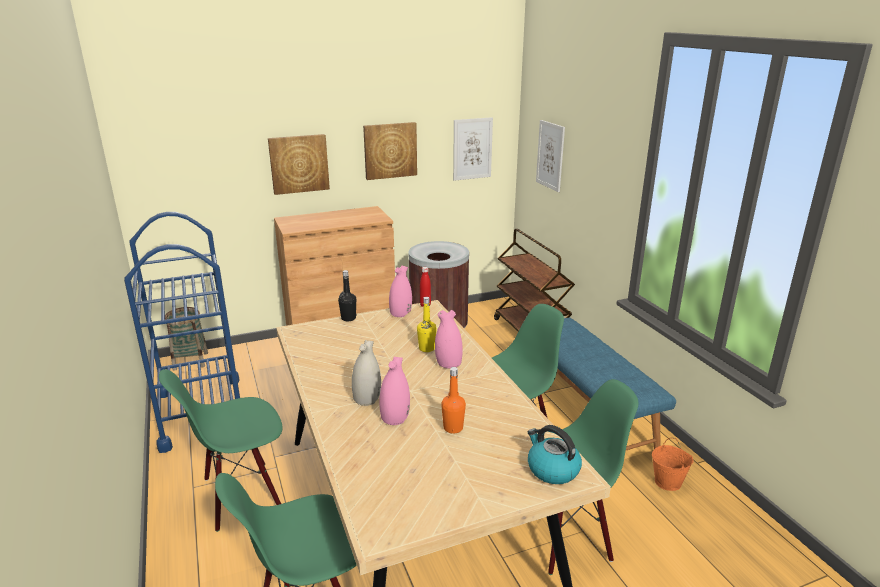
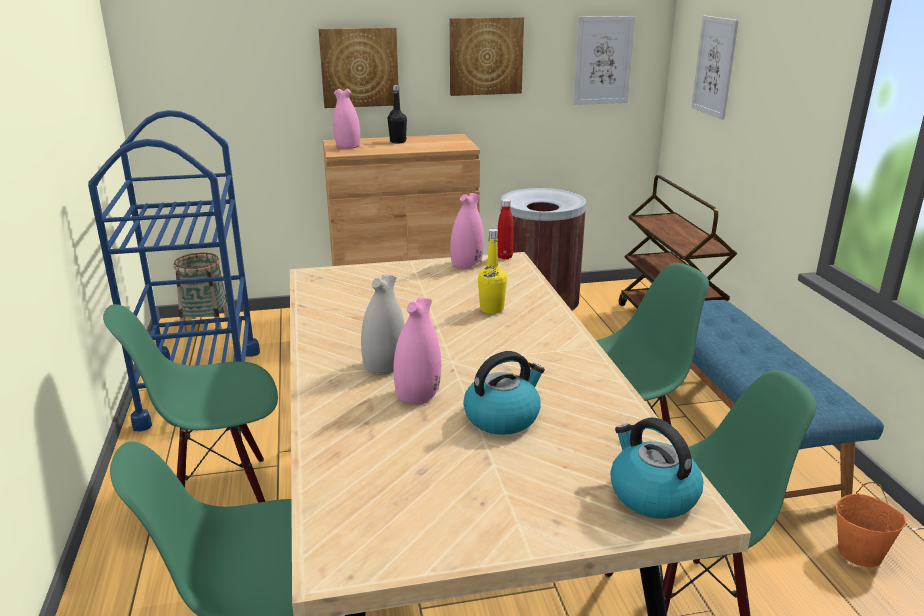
camera: 10 degrees right, 0 degrees up
black bottle [338,270,356,321] -> black bottle moved to [388,85,407,143]
pink vase [435,310,463,369] -> pink vase moved to [333,88,360,149]
orange bottle [441,367,466,434] -> kettle [463,351,545,435]

